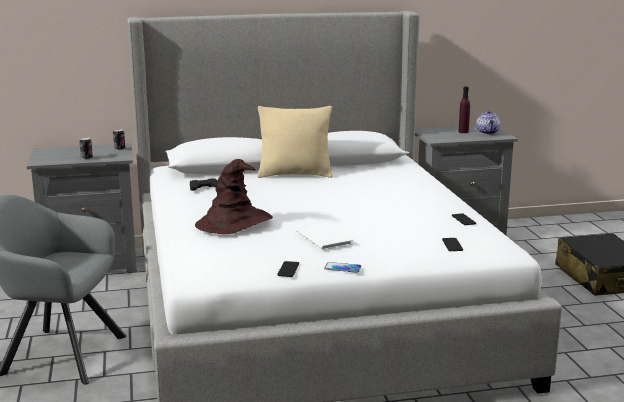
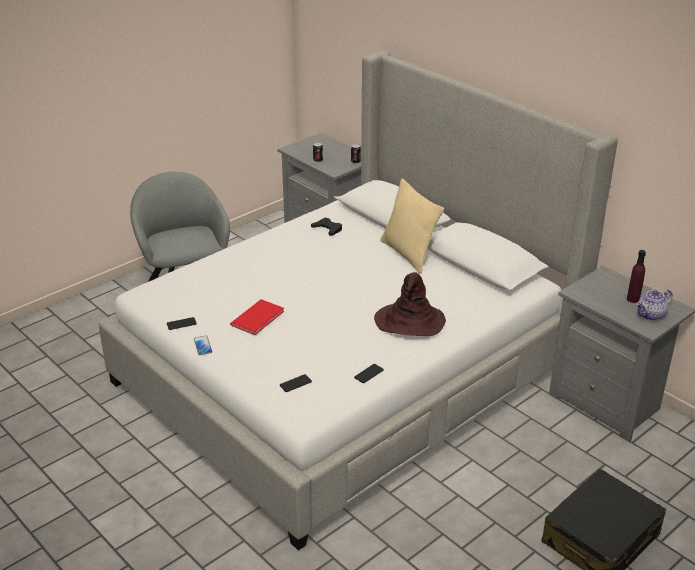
camera: 60 degrees right, 15 degrees up
brown hat [195,159,273,234] -> brown hat moved to [374,272,446,336]
white book [296,223,353,250] -> red book [230,299,284,335]

